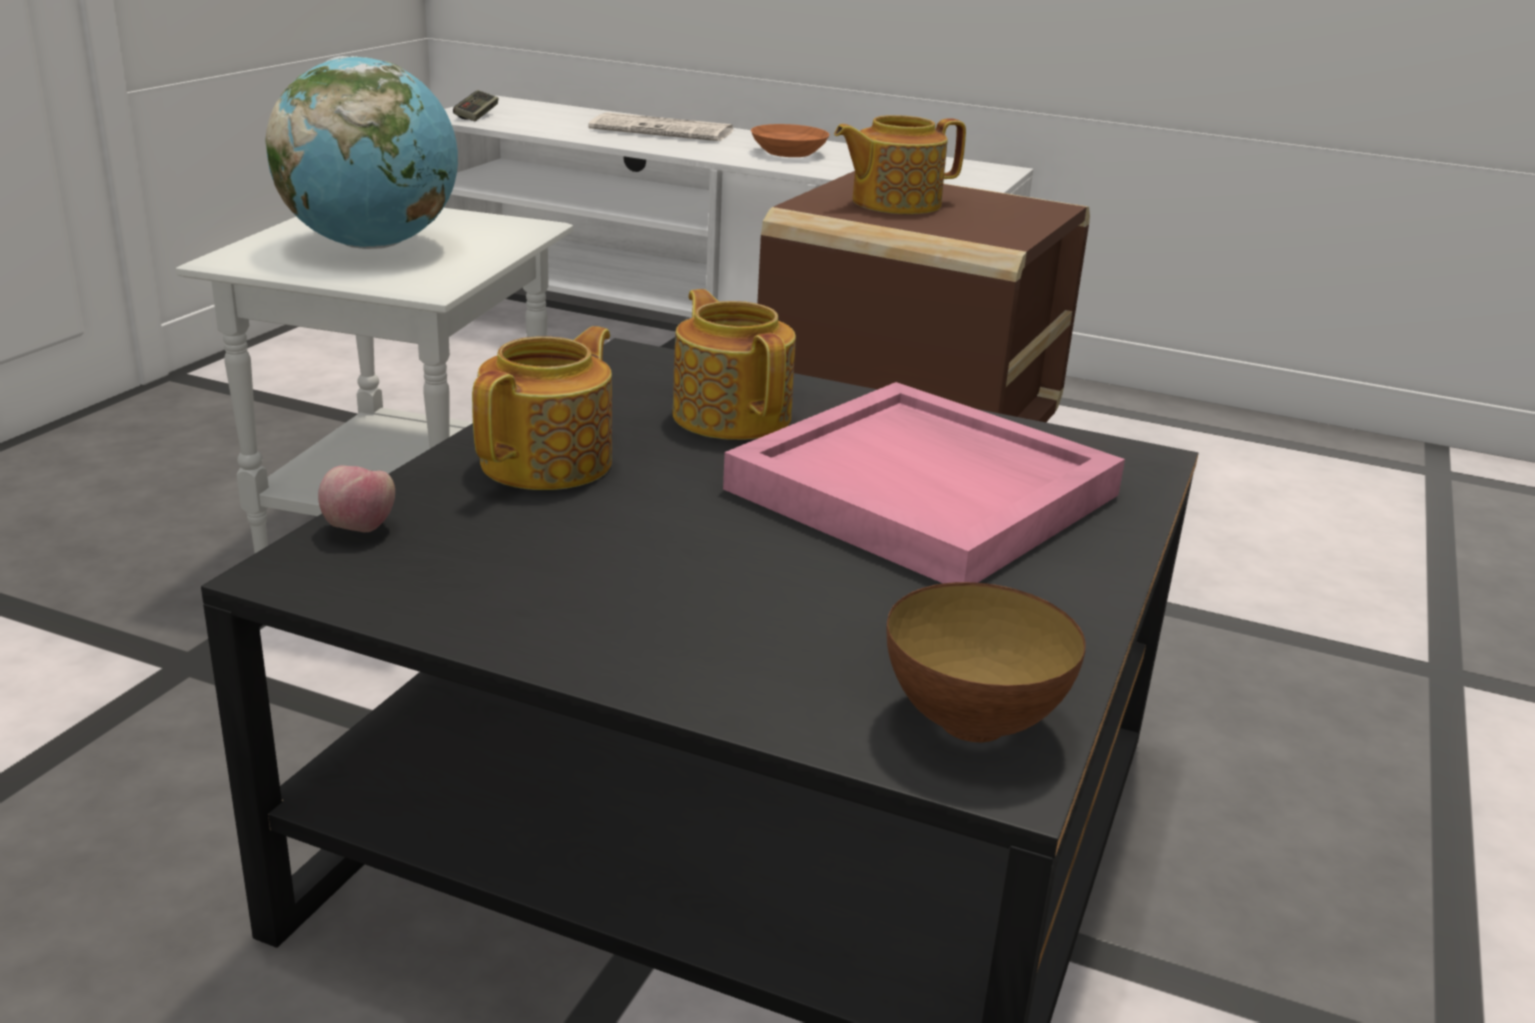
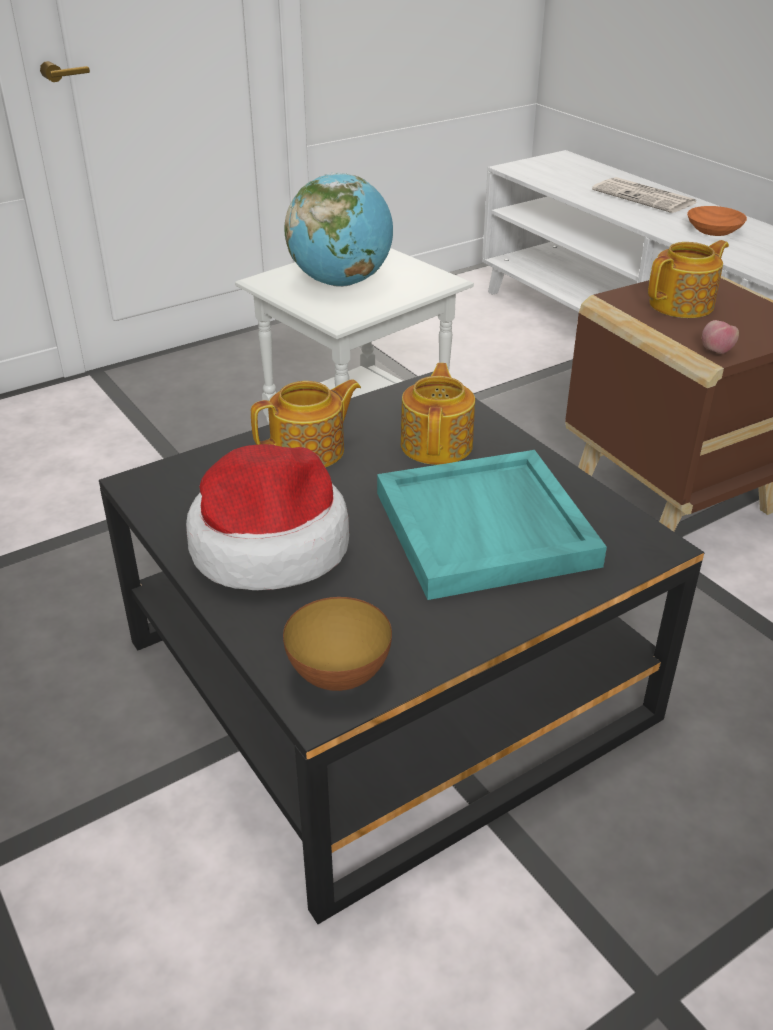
camera: 35 degrees right, 10 degrees up
apple [318,466,395,532] -> apple moved to [702,320,739,354]
game controller [453,90,498,121] -> none
pink tray [723,382,1125,583] -> turquoise tray [377,450,607,600]
teapot [834,115,966,214] -> teapot turned 135 degrees clockwise [648,240,729,318]
none -> hat [186,444,349,590]

